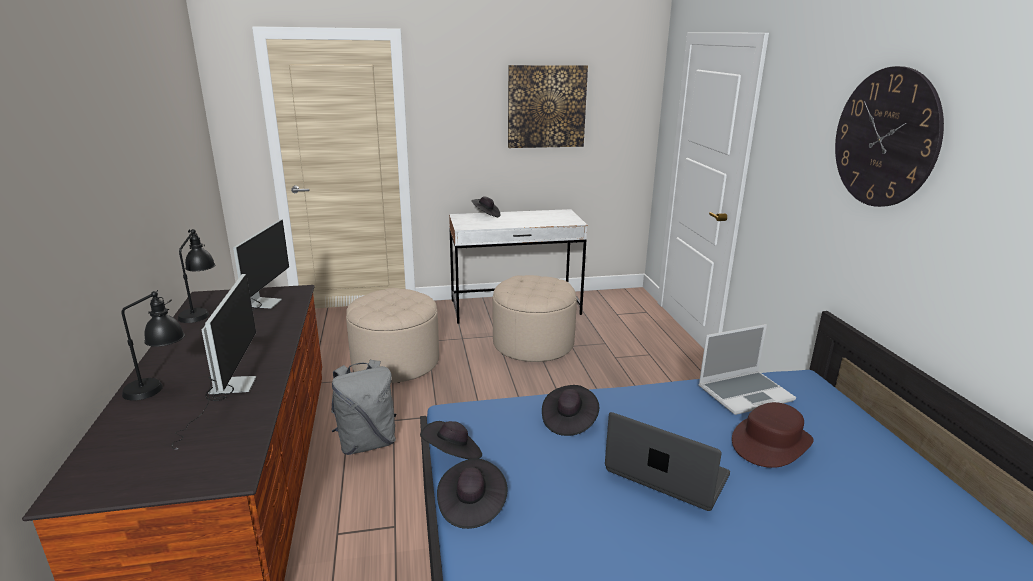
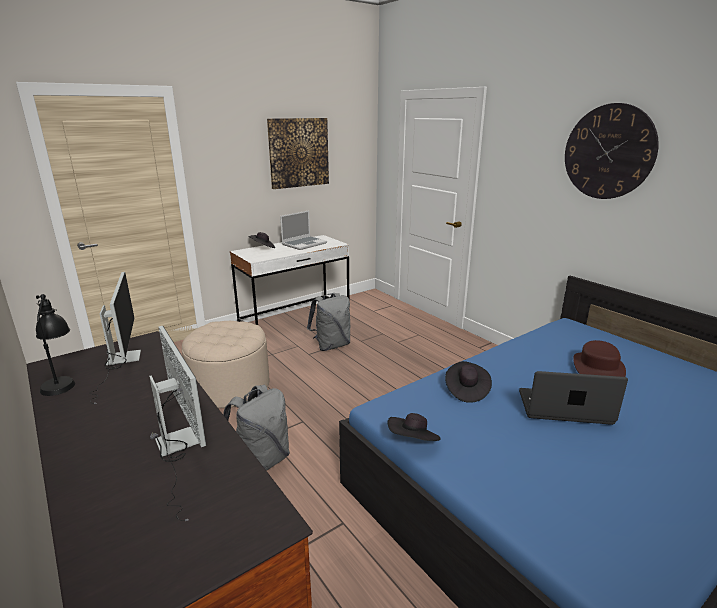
camera: 25 degrees left, 0 degrees up
black table lamp [121,290,185,401] -> none
black hat [437,458,507,529] -> none
beige ottoman [493,275,577,362] -> grey backpack [307,293,350,351]
laptop [698,324,796,415] -> laptop moved to [280,211,327,250]

